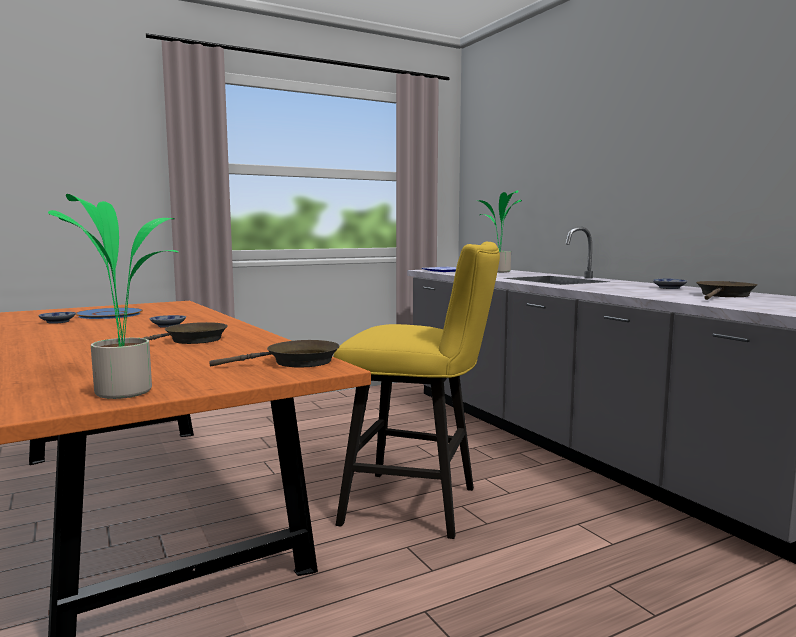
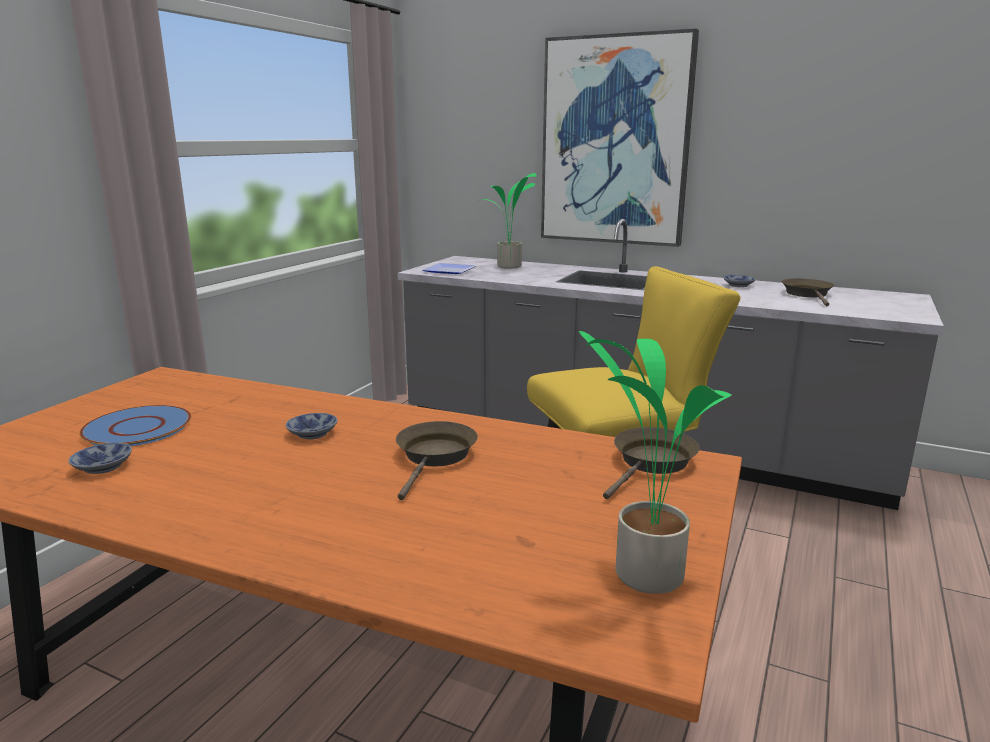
camera: 35 degrees left, 10 degrees up
none -> picture [541,28,699,247]

